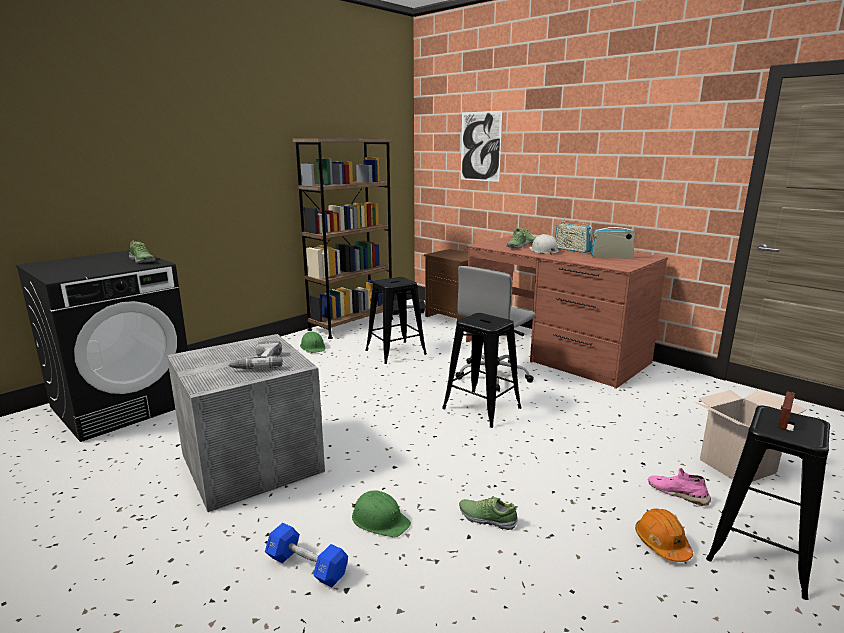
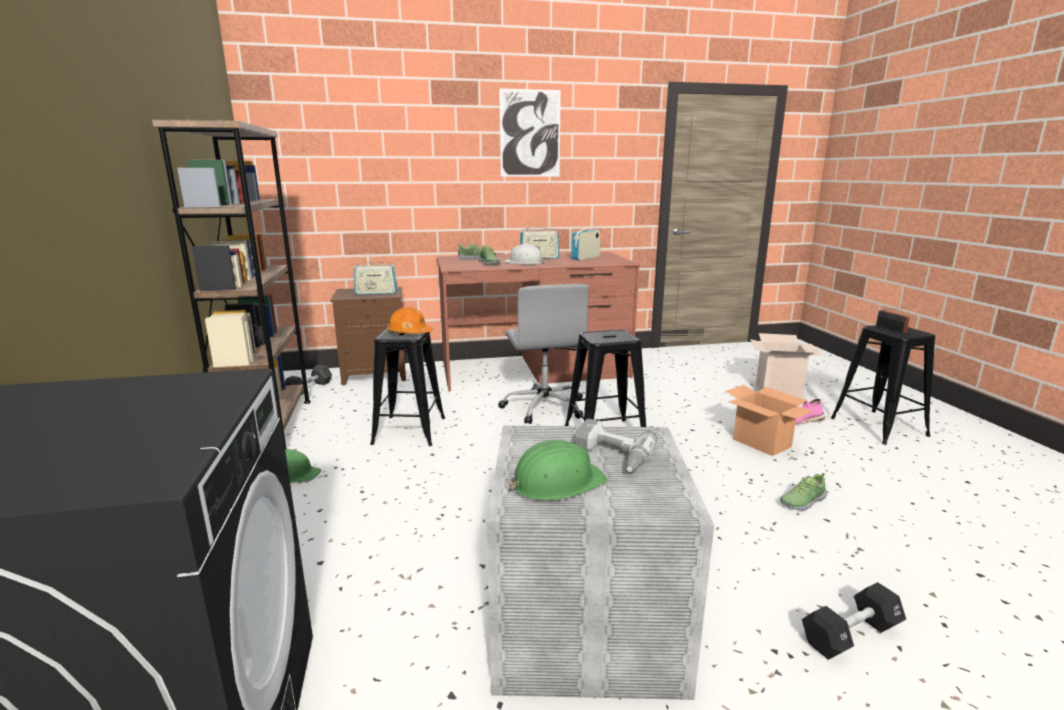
camera: 55 degrees left, 0 degrees up
shoe [129,240,156,263] -> none
blue dumbbell [265,523,348,587] -> black dumbbell [802,582,906,660]
green hard hat [352,490,411,537] -> green hard hat moved to [508,440,607,501]
picture [461,111,502,182] -> picture moved to [499,88,561,177]
orange hard hat [635,508,693,562] -> orange hard hat moved to [387,307,433,334]
none -> radio [354,259,398,295]
none -> cardboard box [726,385,813,456]

